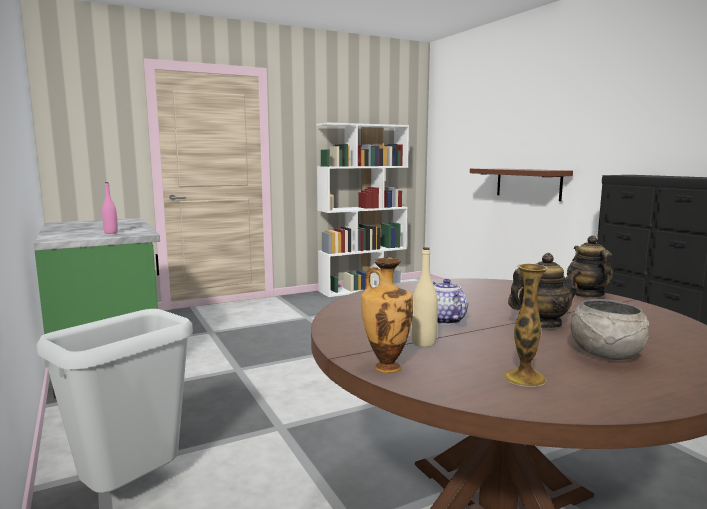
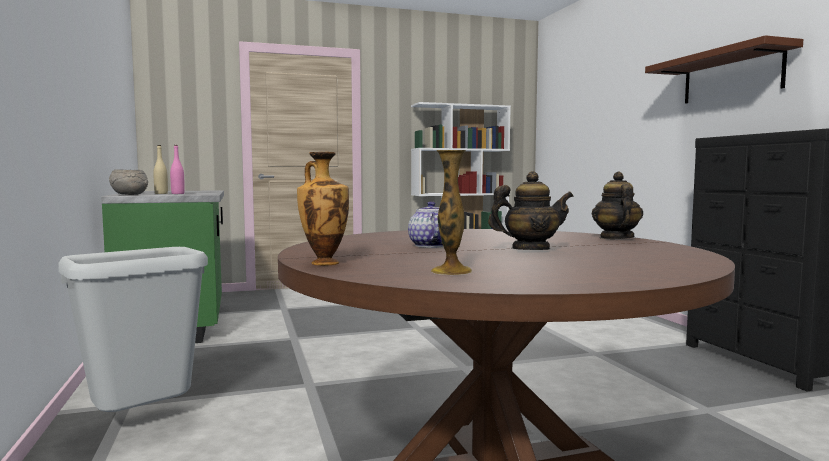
camera: 10 degrees right, 5 degrees down
beige bottle [411,247,438,347] -> beige bottle moved to [153,145,168,194]
brown shelf [470,168,573,201] -> brown shelf moved to [645,35,803,104]
grey bowl [570,299,649,360] -> grey bowl moved to [109,169,148,195]

